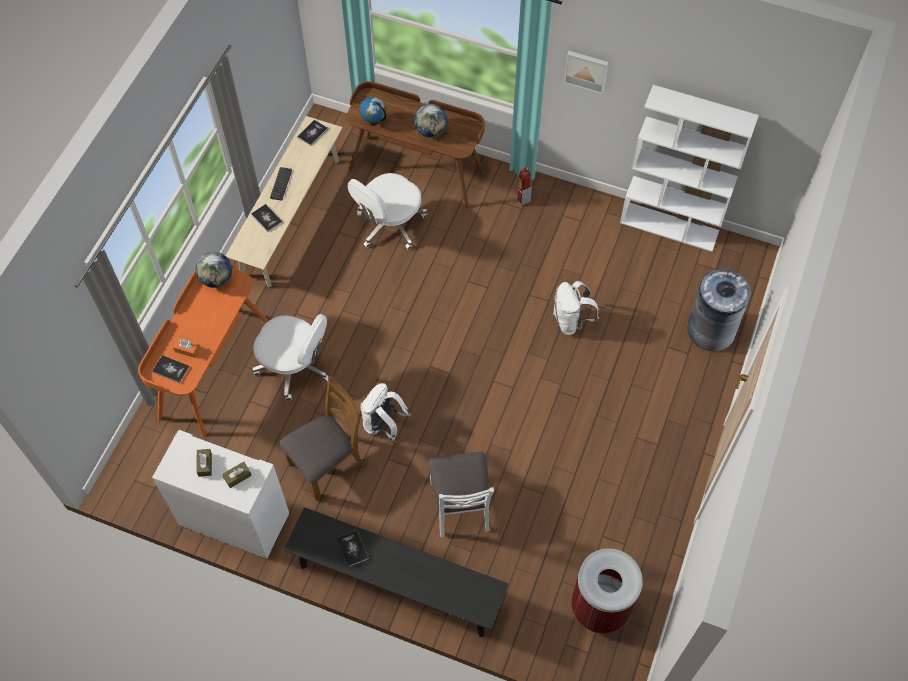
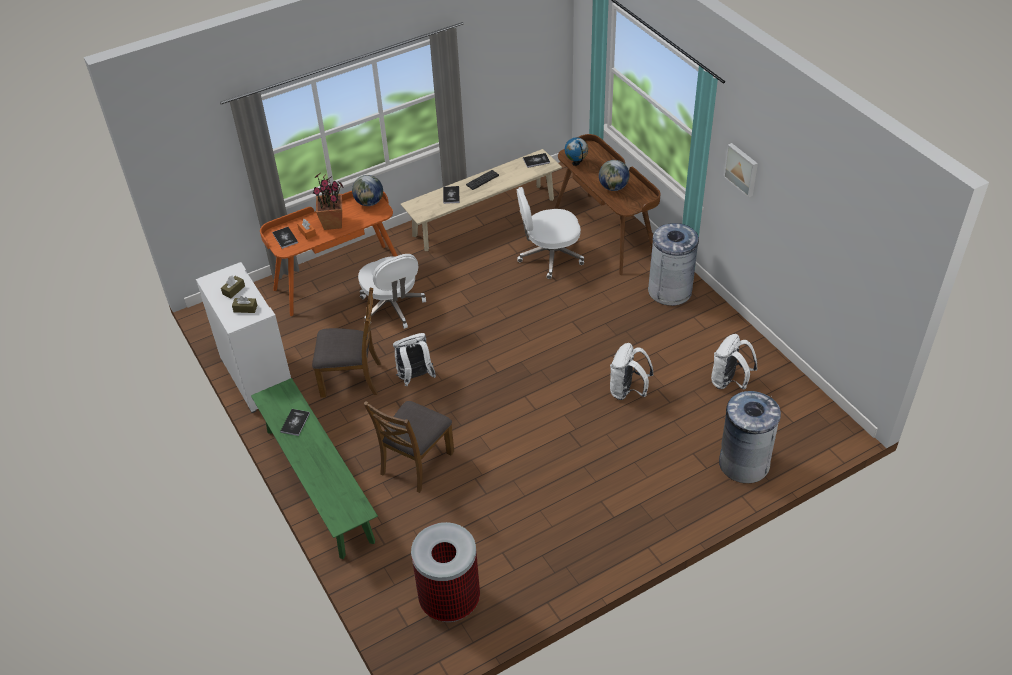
camera: 40 degrees right, 15 degrees down
black bench [284,507,508,637] -> green bench [251,378,378,559]
white chair [428,452,494,538] -> brown chair [364,401,454,493]
fire extinguisher [515,166,532,206] -> grey trash can [648,223,699,306]
white bookcase [620,85,759,252] -> none
none -> potted plant [313,173,344,230]
none -> white backpack [711,334,757,390]

